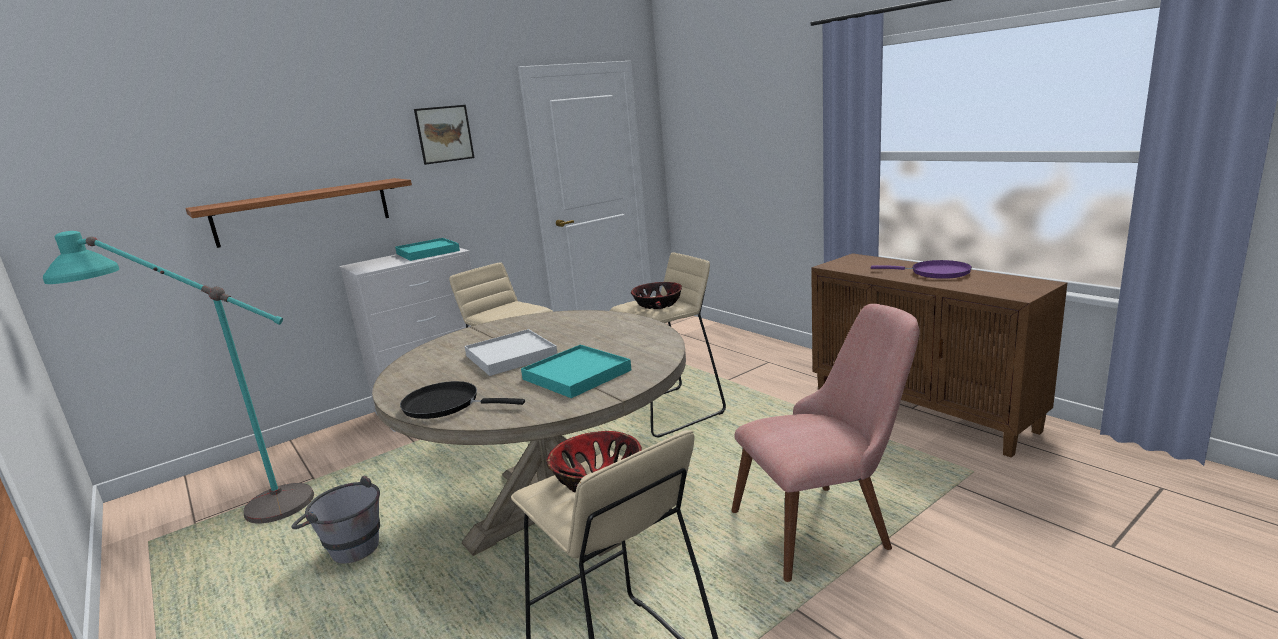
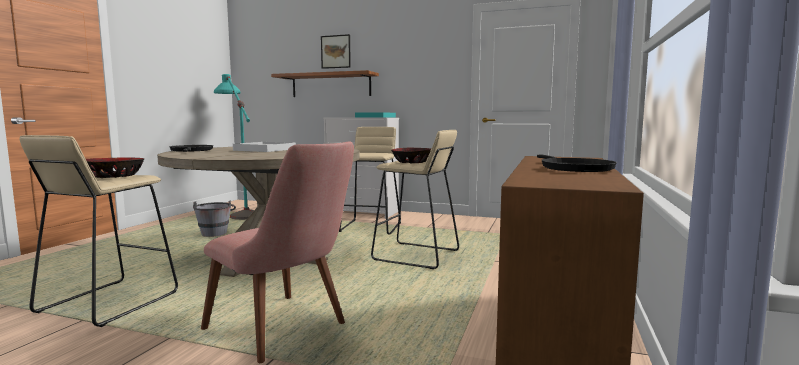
camera: 55 degrees right, 10 degrees down
picture [414,105,474,165] -> picture moved to [321,34,351,69]
turquoise tray [521,345,631,398] -> none
purple frying pan [871,260,972,279] -> black frying pan [537,155,617,172]

